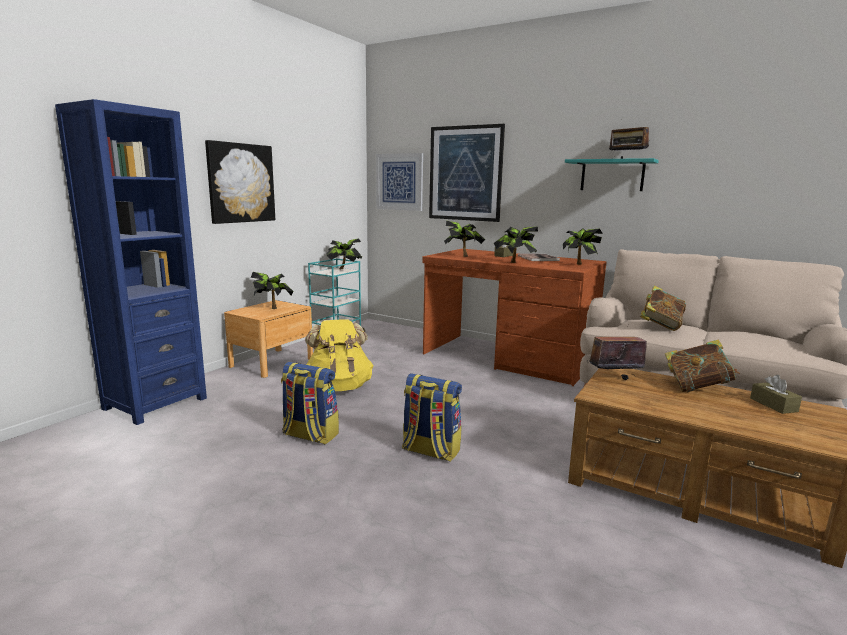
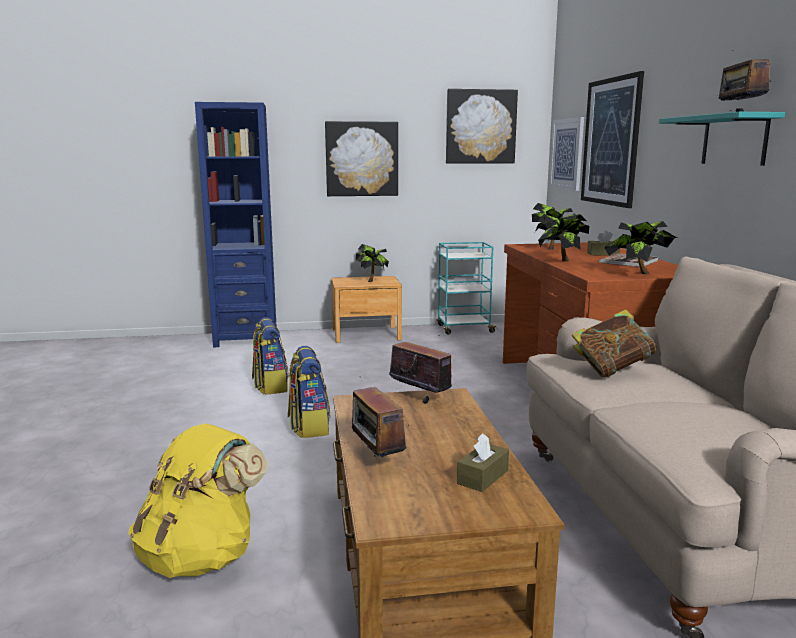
camera: 50 degrees right, 0 degrees up
yellow backpack [305,319,373,391] -> yellow backpack moved to [128,423,268,578]
potted plant [326,238,362,269] -> none
book [665,340,740,392] -> none
none -> radio [352,376,407,458]
none -> picture [446,89,518,164]

